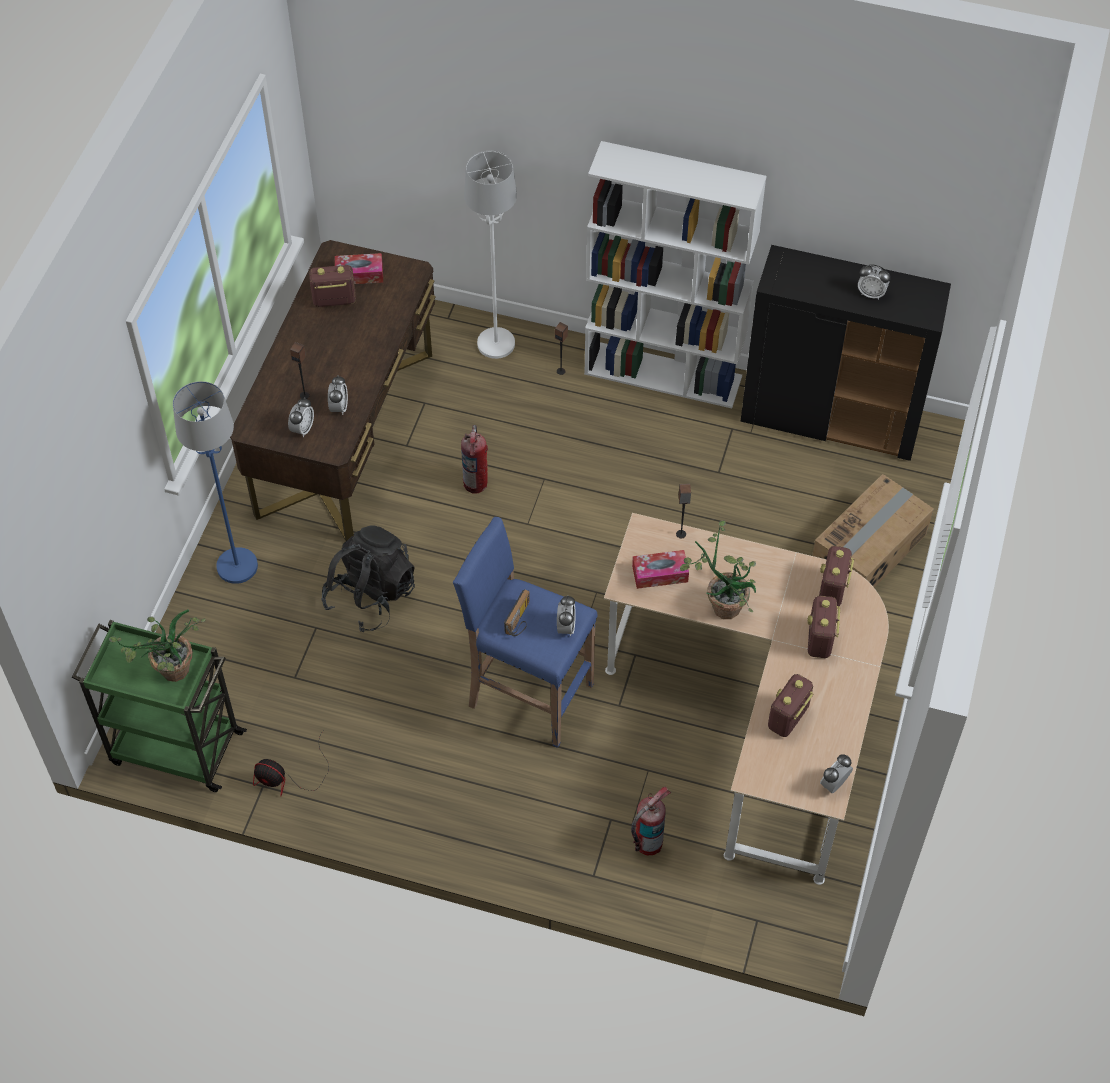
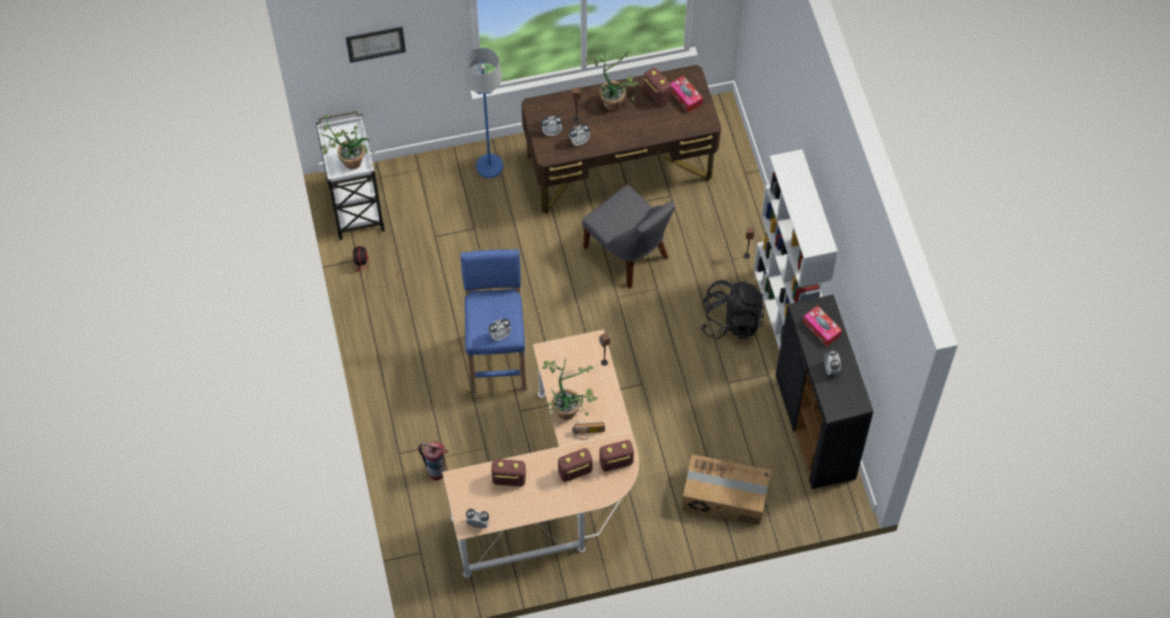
camera: 60 degrees right, 5 degrees up
green cart [72,620,247,792] -> white cart [316,111,385,240]
black backpack [321,525,415,632] -> black backpack moved to [700,280,764,339]
fire extinguisher [461,425,488,494] -> grey chair [582,185,675,289]
white floor lamp [464,151,517,359] -> none
radio [504,589,530,636] -> radio moved to [572,422,605,439]
tissue box [632,550,689,589] -> tissue box moved to [803,306,842,347]
none -> picture [346,27,406,63]
none -> potted plant [586,51,638,111]

